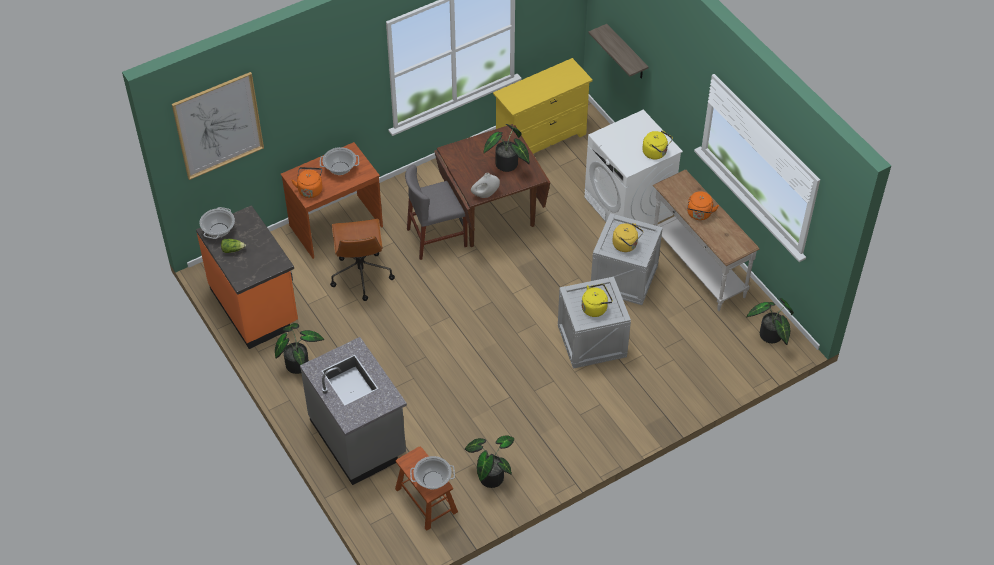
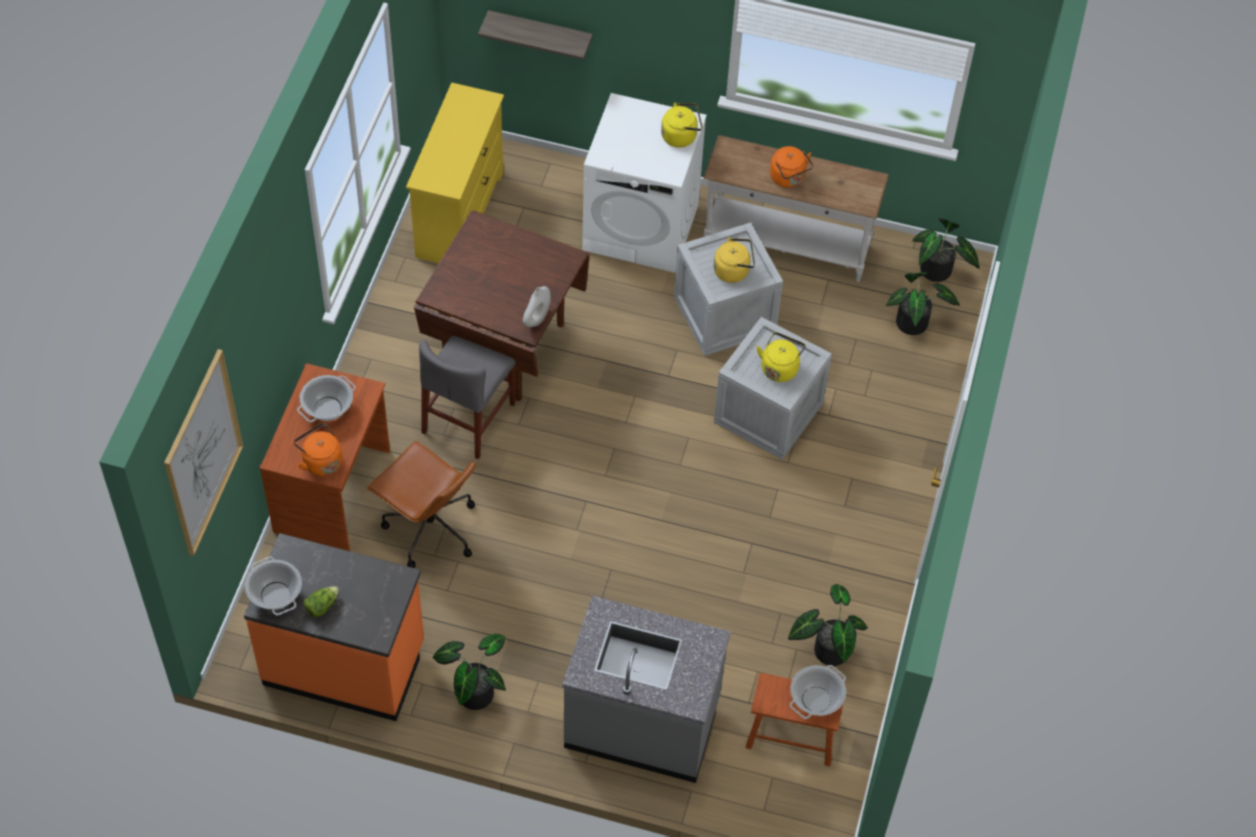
camera: 45 degrees left, 5 degrees up
potted plant [483,124,530,172] -> potted plant moved to [886,272,960,335]

